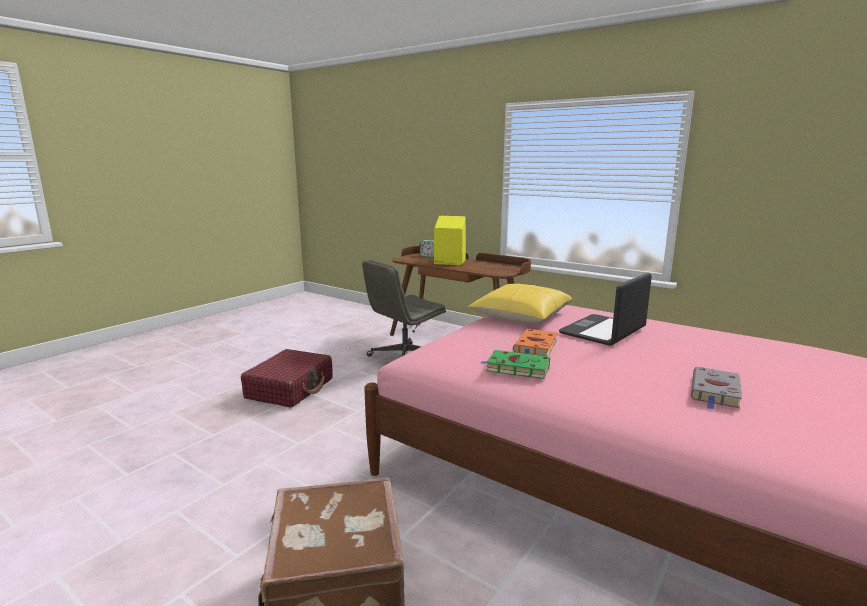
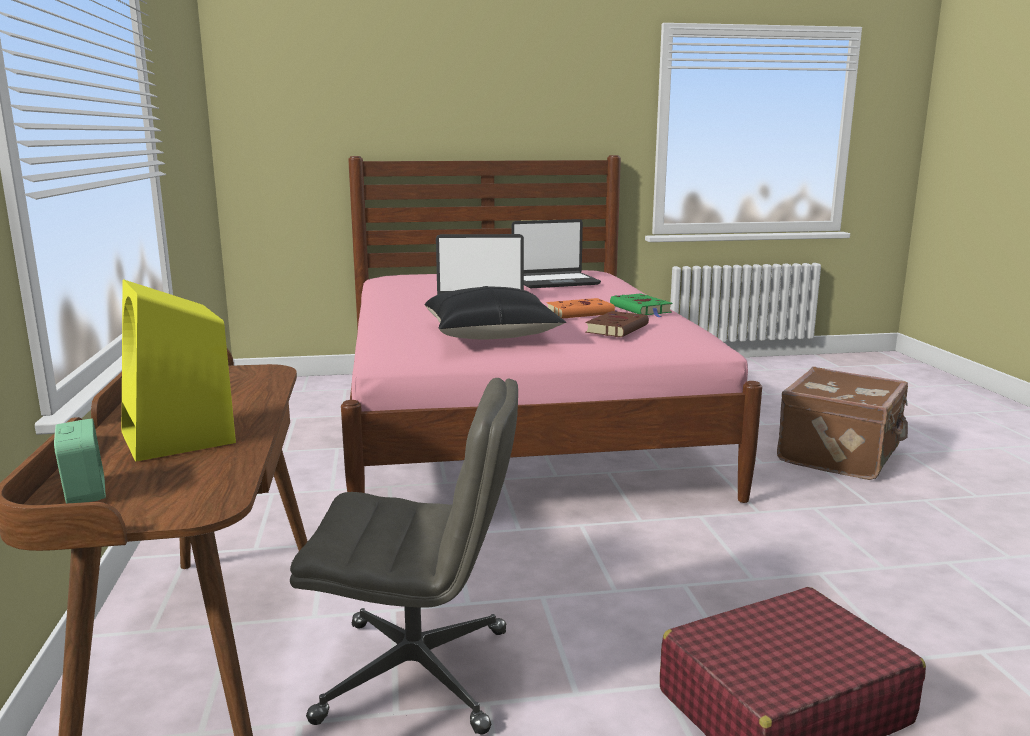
camera: 135 degrees left, 0 degrees up
yellow pillow [468,284,572,323] -> black pillow [424,286,566,340]
grey book [691,367,742,410] -> laptop [511,219,601,288]
none -> brown book [585,311,649,337]

